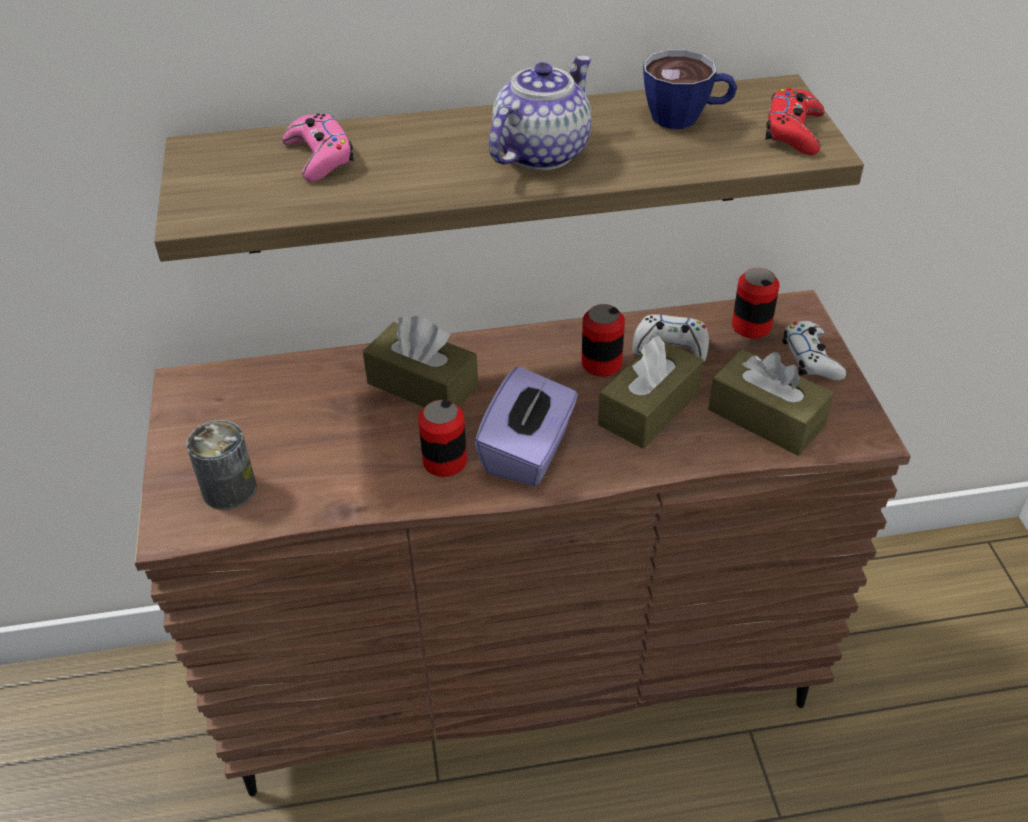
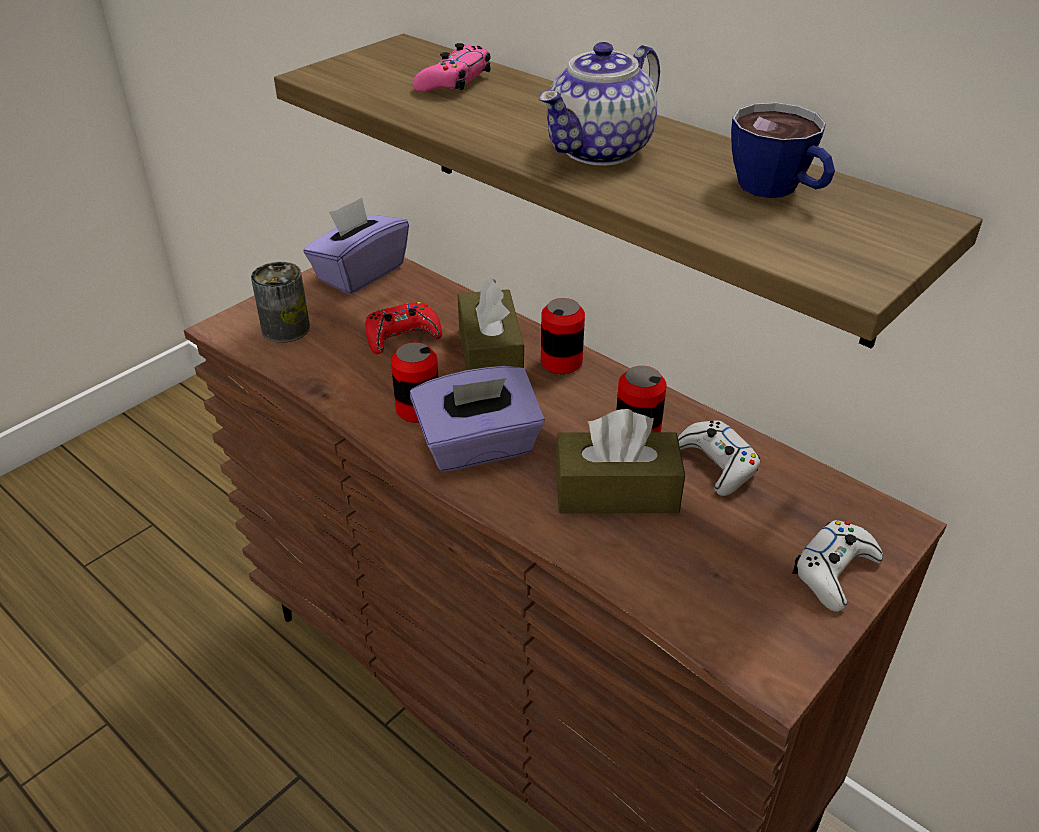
camera: 50 degrees right, 5 degrees down
teapot [489,55,592,170] -> teapot turned 135 degrees clockwise [539,42,660,166]
brown tissue box [708,349,834,456] -> none
can [732,268,780,338] -> can moved to [541,298,585,374]
red game controller [765,87,825,155] -> red game controller moved to [365,302,442,354]
none -> purple tissue box [303,197,409,294]

